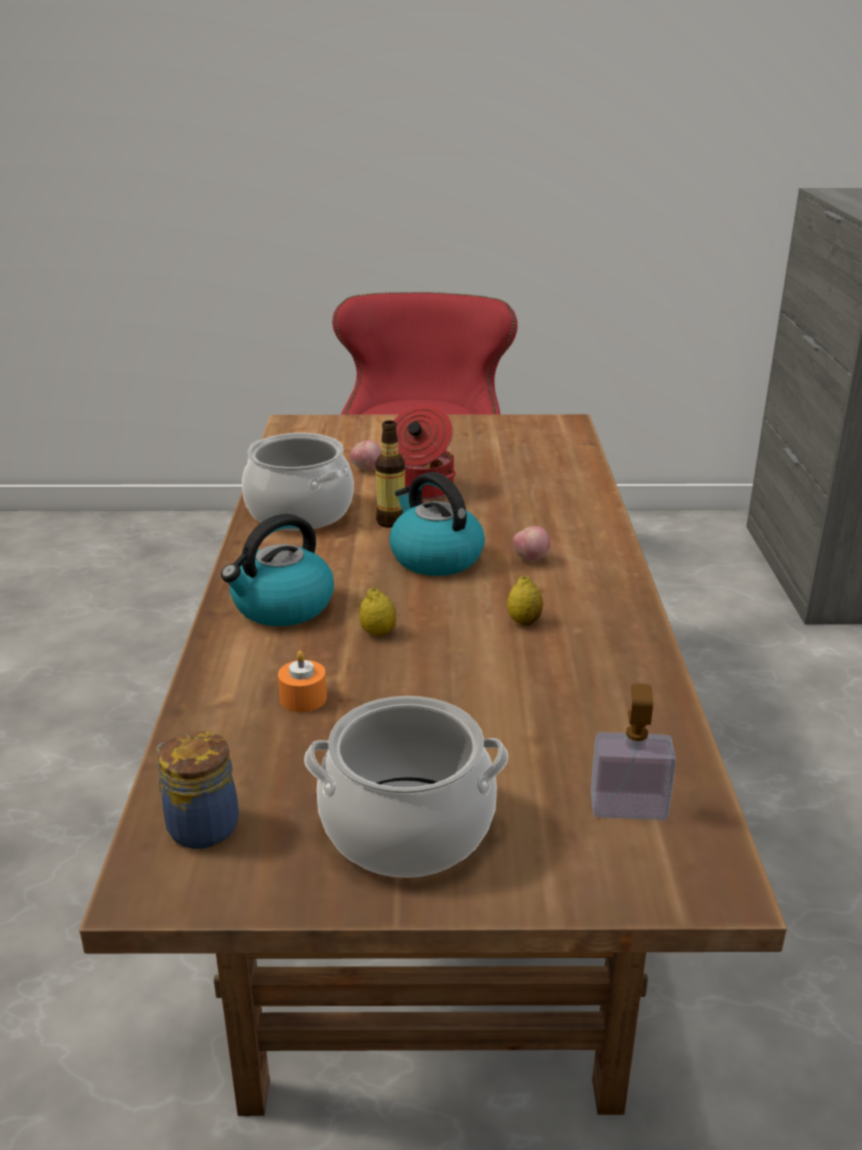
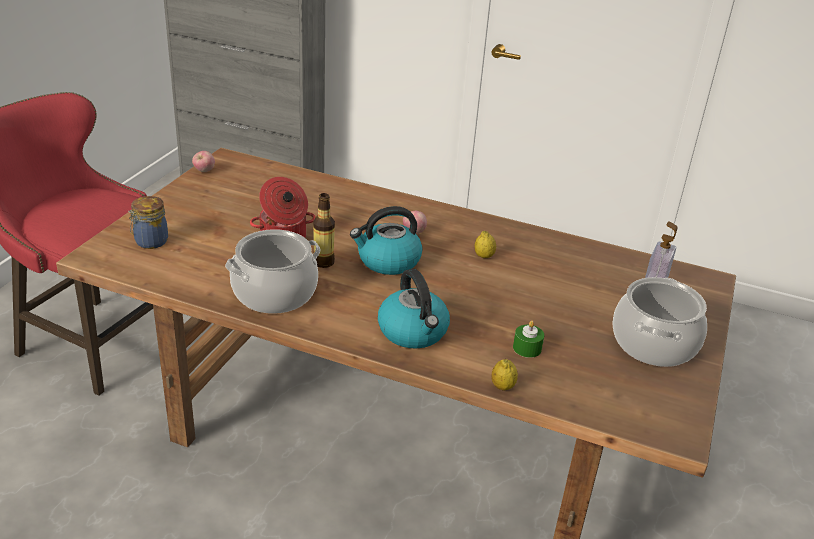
camera: 70 degrees left, 5 degrees up
jar [156,731,239,849] -> jar moved to [128,196,168,249]
orange candle [278,651,327,712] -> green candle [513,321,544,358]
apple [350,440,381,471] -> apple moved to [192,151,215,172]
lemon [359,588,396,636] -> lemon moved to [491,359,518,390]

